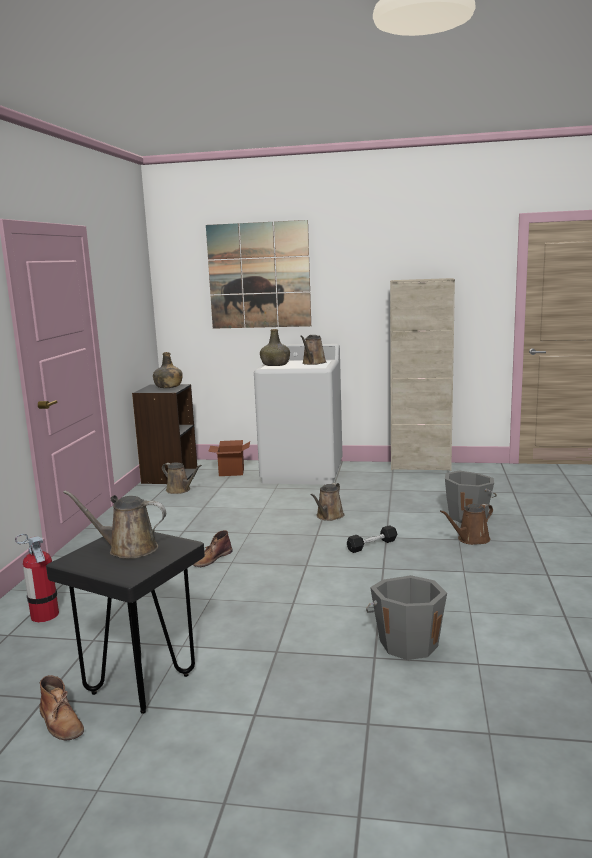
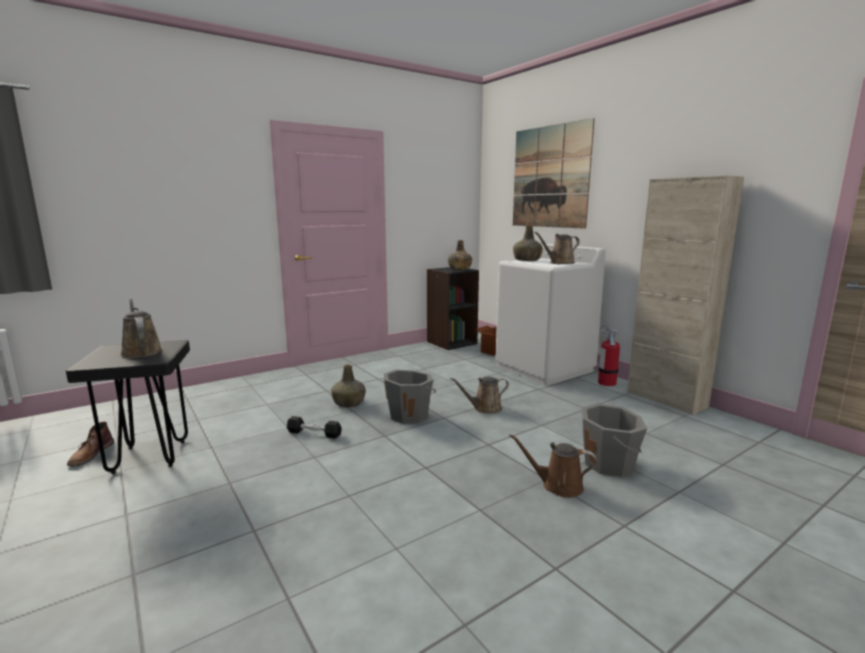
camera: 45 degrees right, 0 degrees up
fire extinguisher [15,534,59,622] -> fire extinguisher moved to [598,326,620,386]
brown watering can [162,462,202,494] -> none
brown boot [193,530,233,567] -> green bottle [331,364,365,407]
black dumbbell [347,525,397,553] -> black dumbbell moved to [287,416,342,439]
grey bucket [366,575,447,660] -> grey bucket moved to [384,369,436,423]

